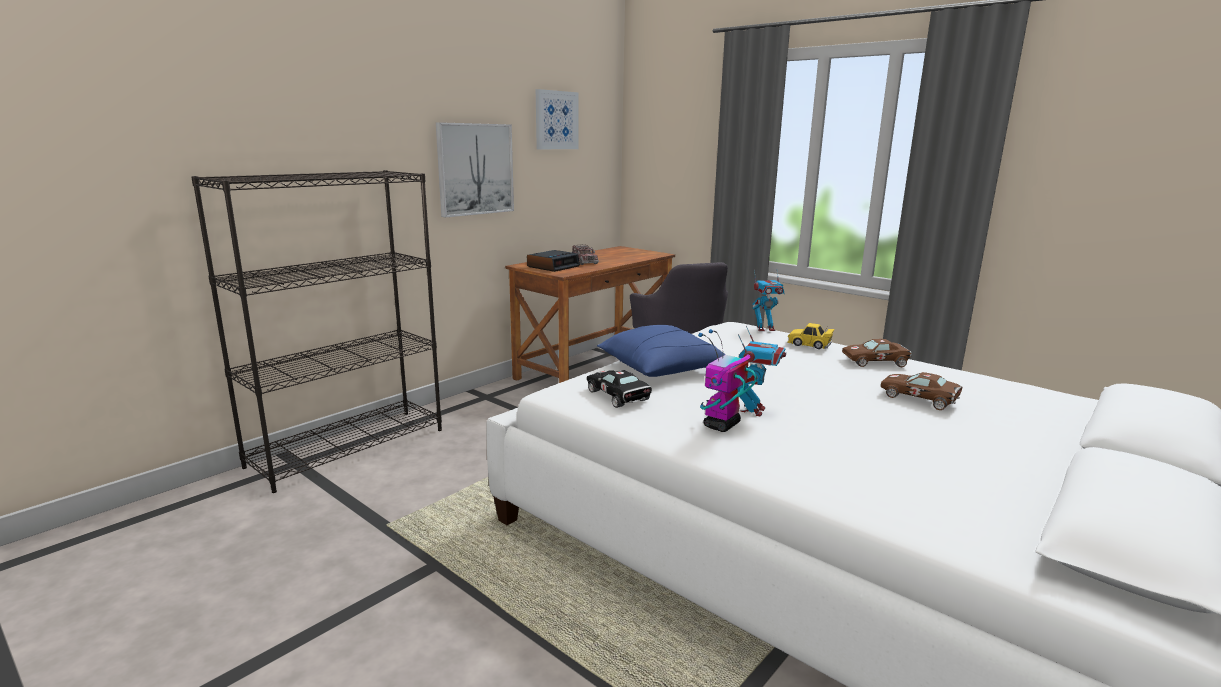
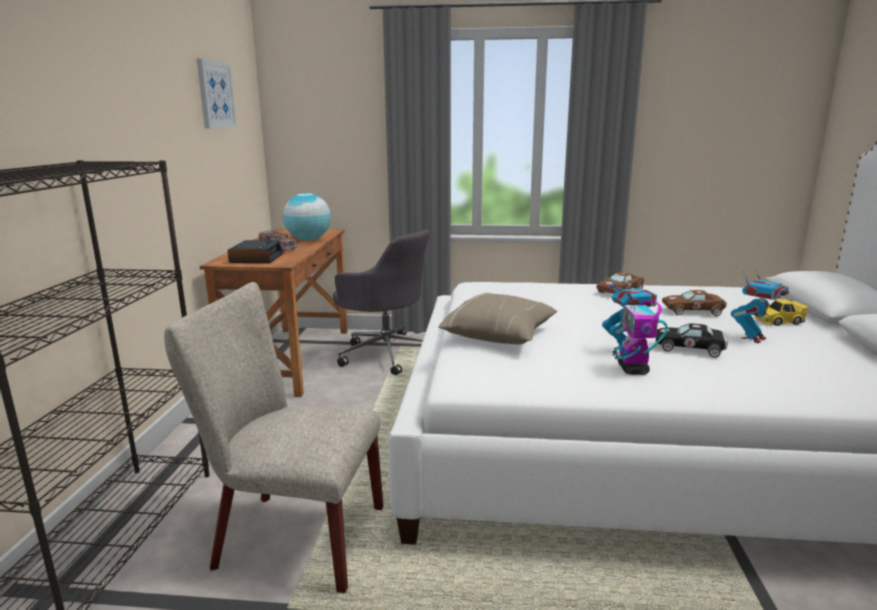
camera: 35 degrees left, 0 degrees up
picture [436,122,514,218] -> none
black toy car [587,370,652,408] -> black toy car moved to [656,323,728,358]
blue pillow [597,325,726,377] -> beige pillow [438,293,557,344]
toy robot [752,270,785,331] -> toy robot moved to [731,266,789,344]
yellow toy car [787,323,835,349] -> yellow toy car moved to [754,299,809,326]
none -> beige chair [164,282,384,593]
none -> globe [283,193,331,241]

